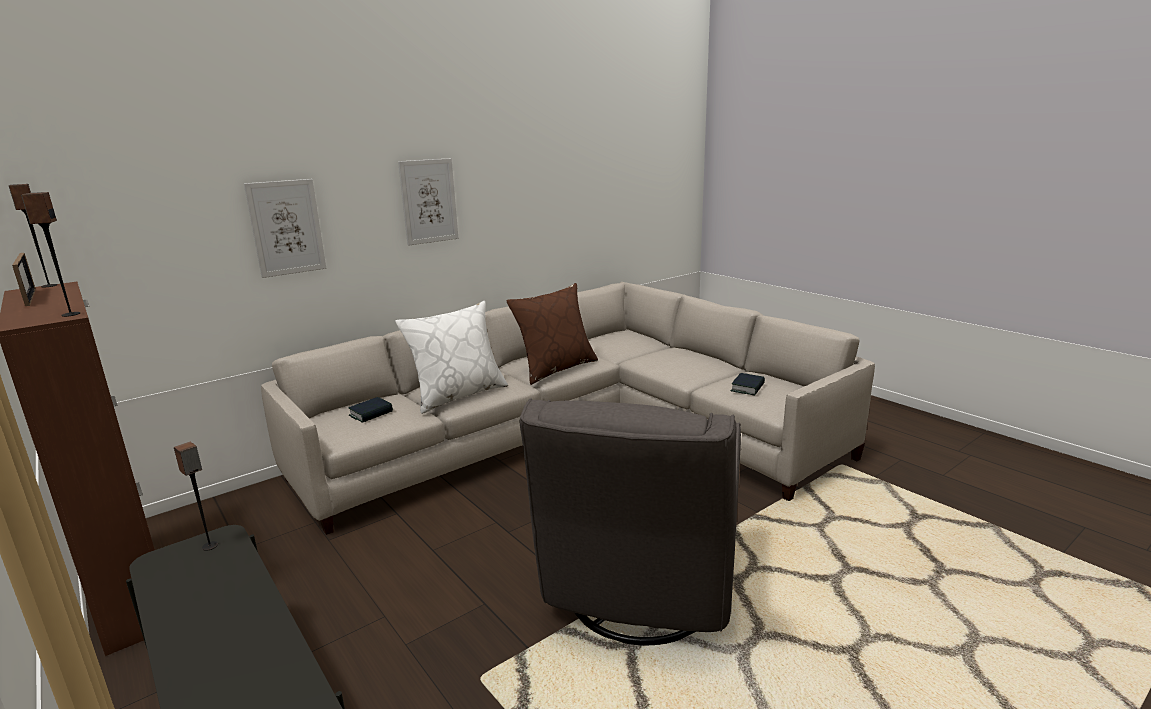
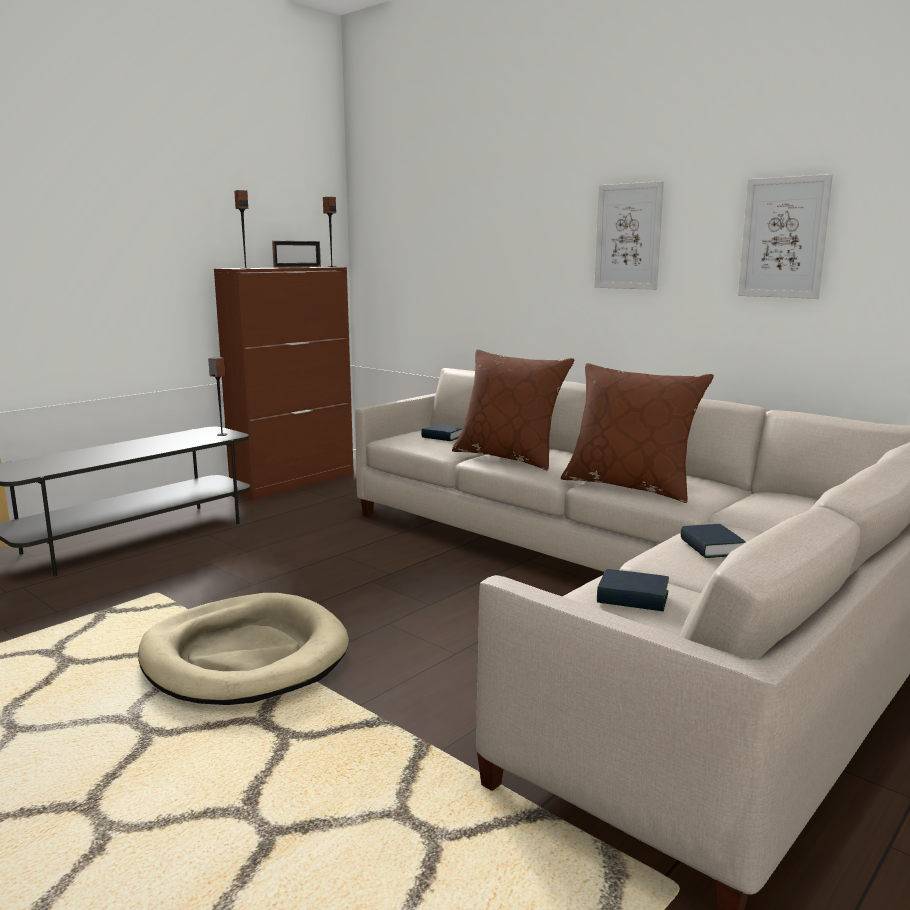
camera: 80 degrees right, 5 degrees down
picture [244,179,326,278] -> picture moved to [738,174,833,299]
white pillow [395,301,508,414] -> brown pillow [452,349,574,471]
grey armchair [519,398,741,645] -> beige dog bed [139,593,349,705]
none -> book [680,524,746,558]

